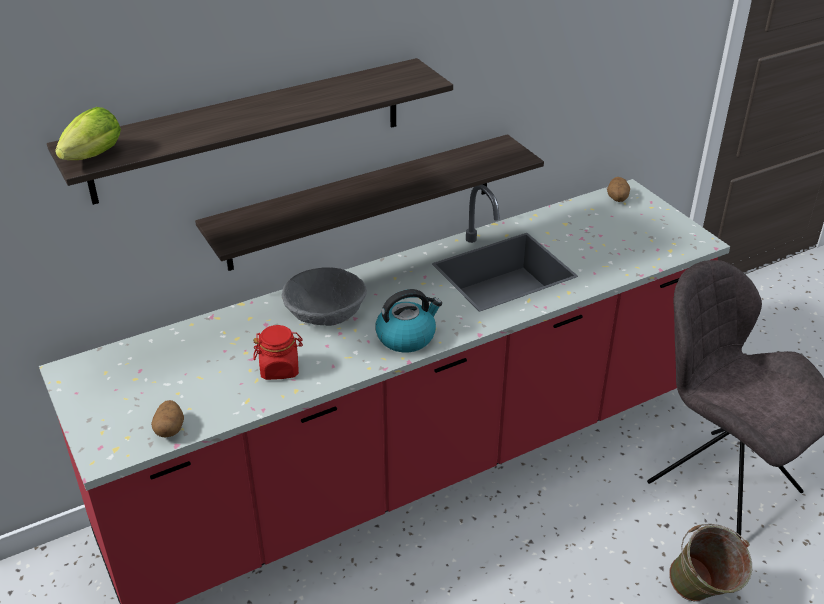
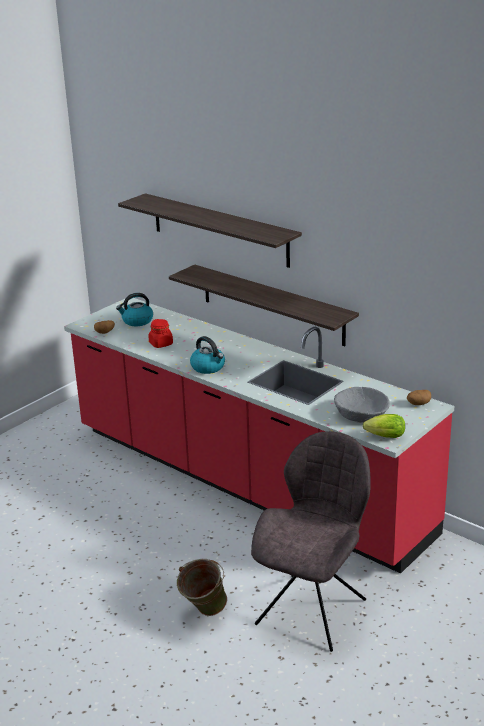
camera: 70 degrees right, 10 degrees down
lettuce [55,107,121,160] -> lettuce moved to [363,414,405,438]
grey bowl [281,267,367,326] -> grey bowl moved to [334,387,390,423]
none -> kettle [116,293,153,326]

